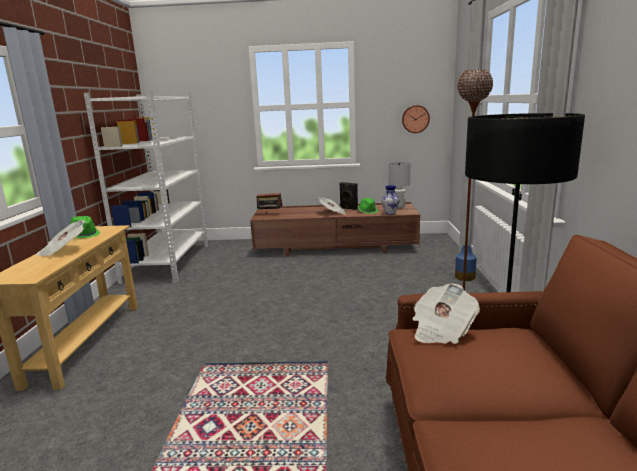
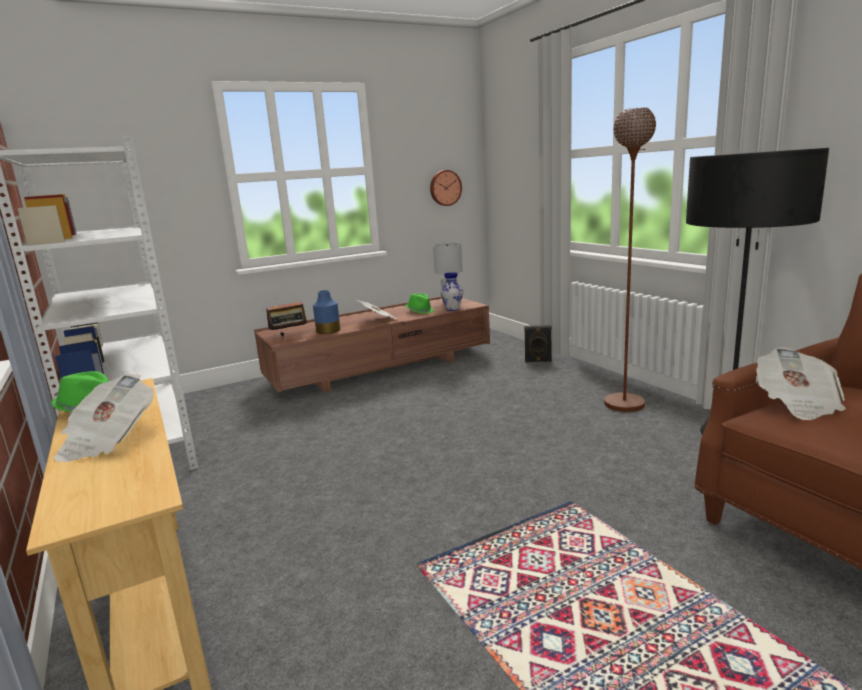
camera: 30 degrees left, 0 degrees up
black speaker [339,182,358,210] -> black speaker moved to [524,325,552,362]
blue vase [455,245,477,281] -> blue vase moved to [313,290,341,334]

